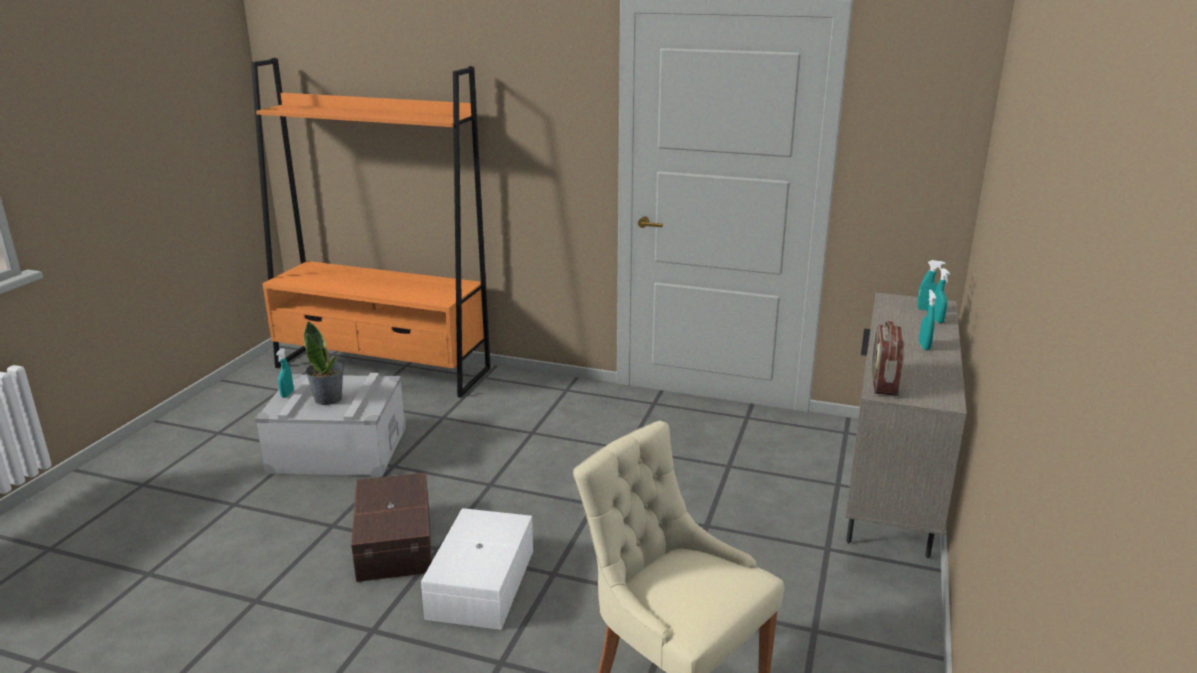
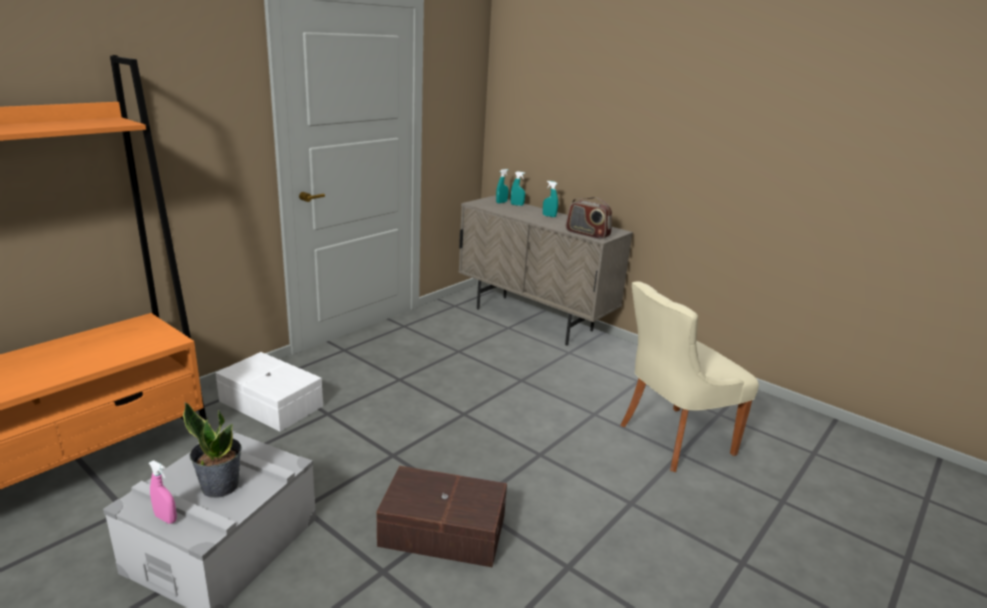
camera: 70 degrees left, 0 degrees up
turquoise spray bottle [276,348,294,398] -> pink spray bottle [149,460,177,524]
white storage box [421,508,533,630] -> white storage box moved to [216,352,323,432]

